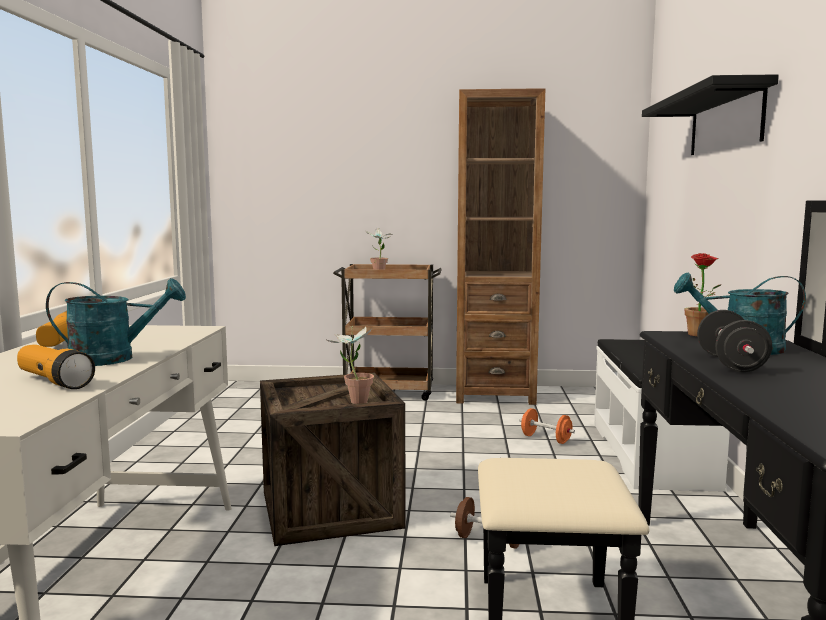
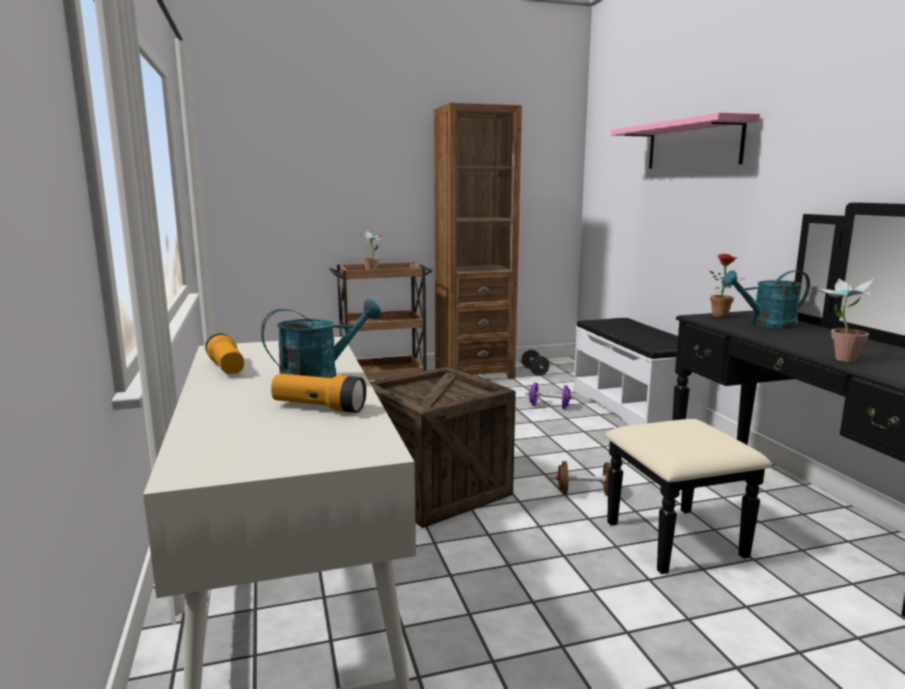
camera: 20 degrees left, 5 degrees up
potted plant [327,326,374,404] -> potted plant moved to [815,277,874,362]
orange dumbbell [519,408,575,444] -> purple dumbbell [525,383,575,409]
black shelf [642,74,779,155] -> pink shelf [611,112,760,169]
black dumbbell [697,310,772,372] -> black dumbbell moved to [521,350,549,376]

